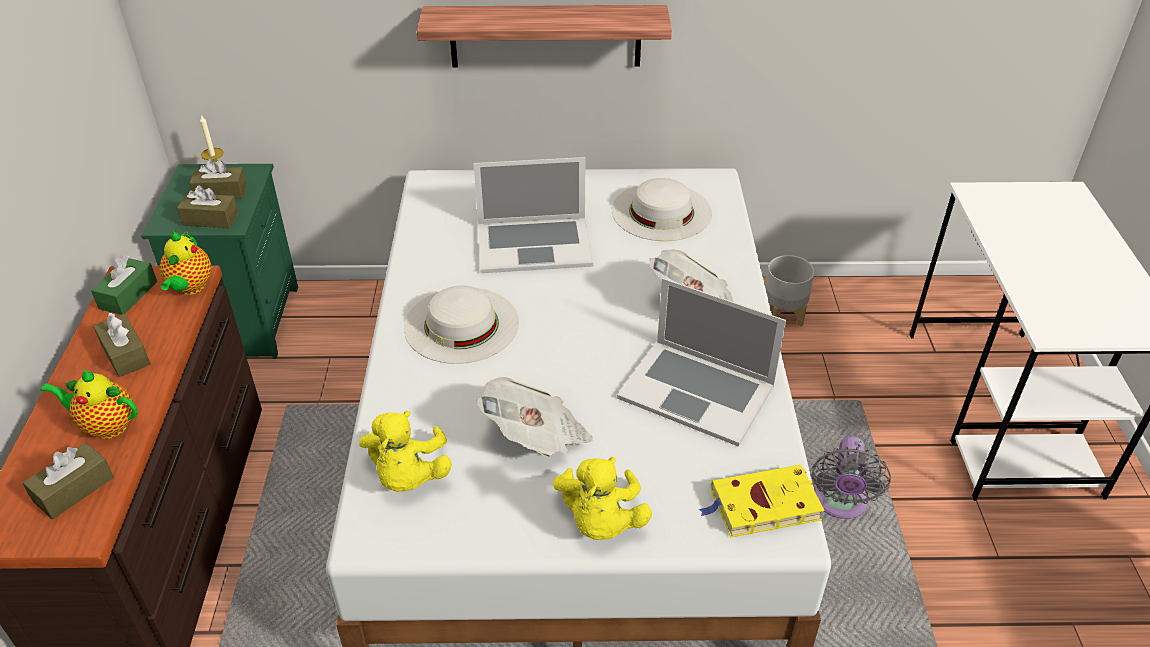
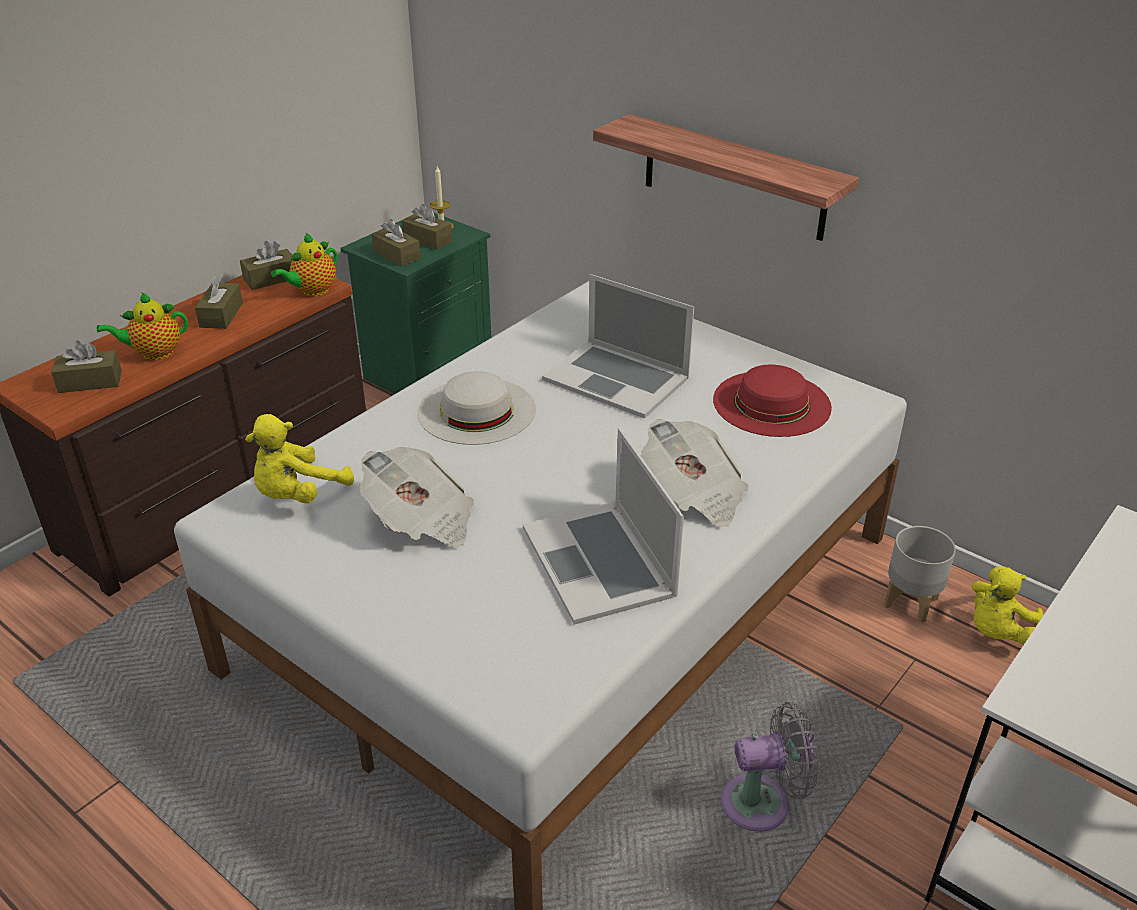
camera: 40 degrees right, 5 degrees down
teapot [41,369,138,439] -> teapot turned 75 degrees counterclockwise [97,292,188,360]
green tissue box [91,255,157,315] -> brown tissue box [240,241,292,290]
yellow plush toy [553,457,652,540] -> yellow plush toy moved to [971,566,1043,645]
white hat [612,178,712,241] -> red hat [713,365,832,437]
yellow book [699,465,824,537] -> none
grey fan [812,436,891,519] -> grey fan turned 150 degrees counterclockwise [721,702,818,831]

